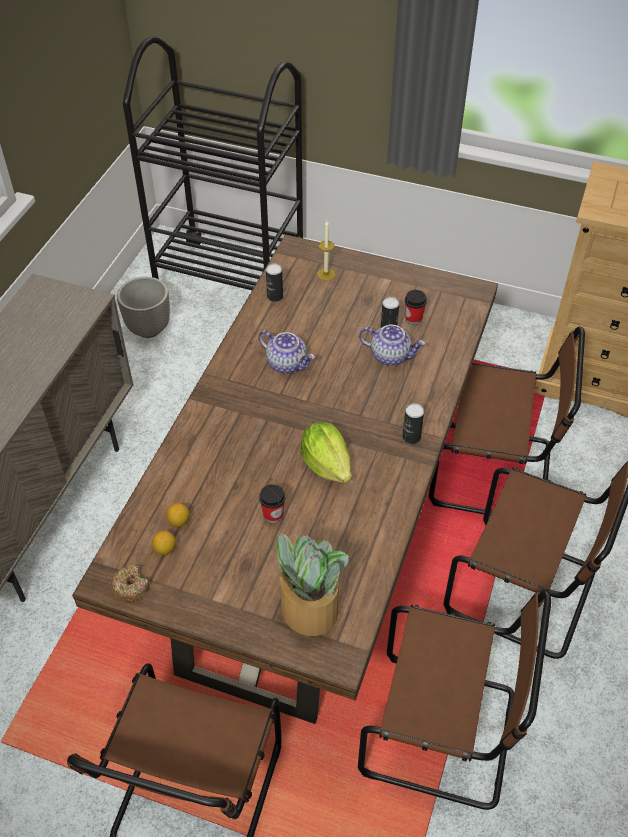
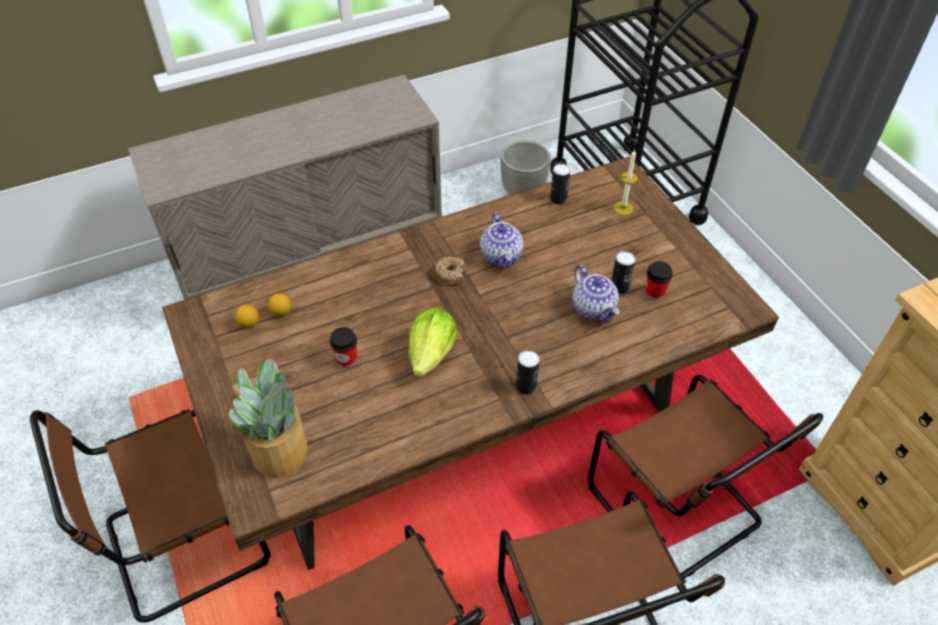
camera: 45 degrees right, 0 degrees up
donut [111,565,150,602] -> donut moved to [433,256,466,285]

